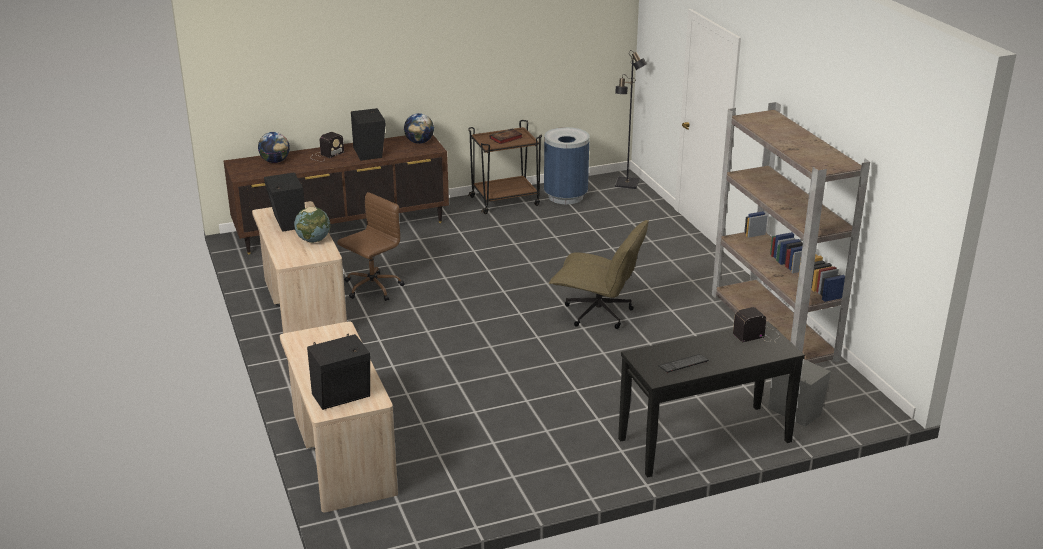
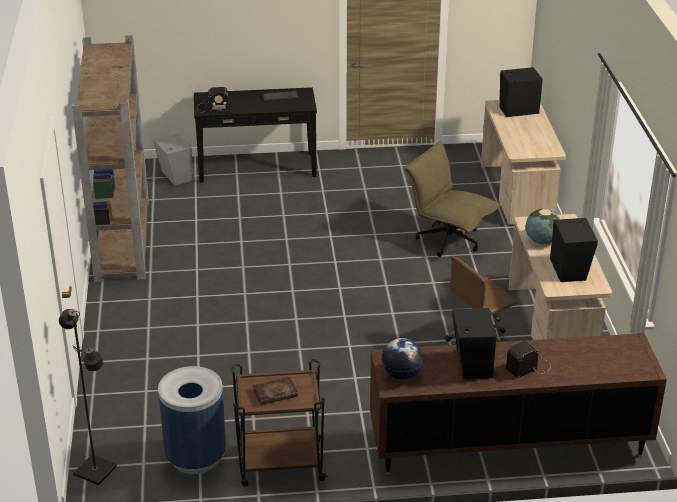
camera: 165 degrees left, 5 degrees up
globe [258,132,290,163] -> none
beige office chair [549,220,649,329] -> beige office chair moved to [404,140,501,257]

